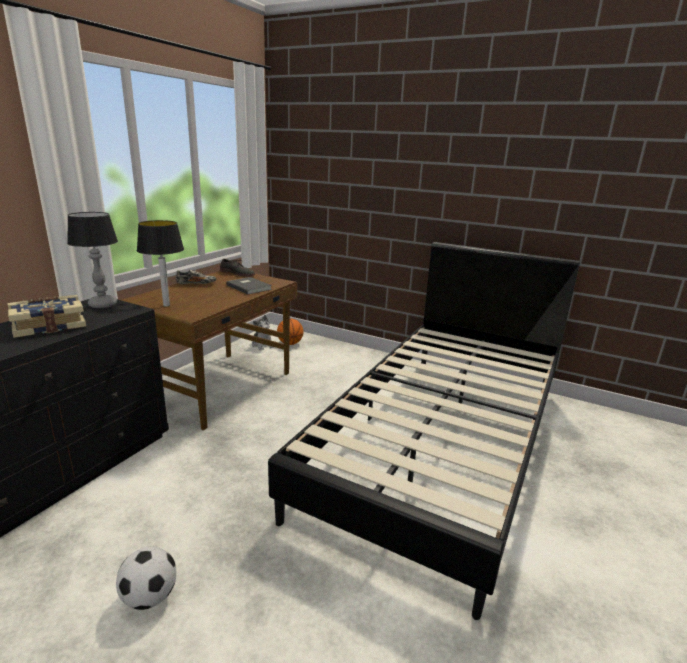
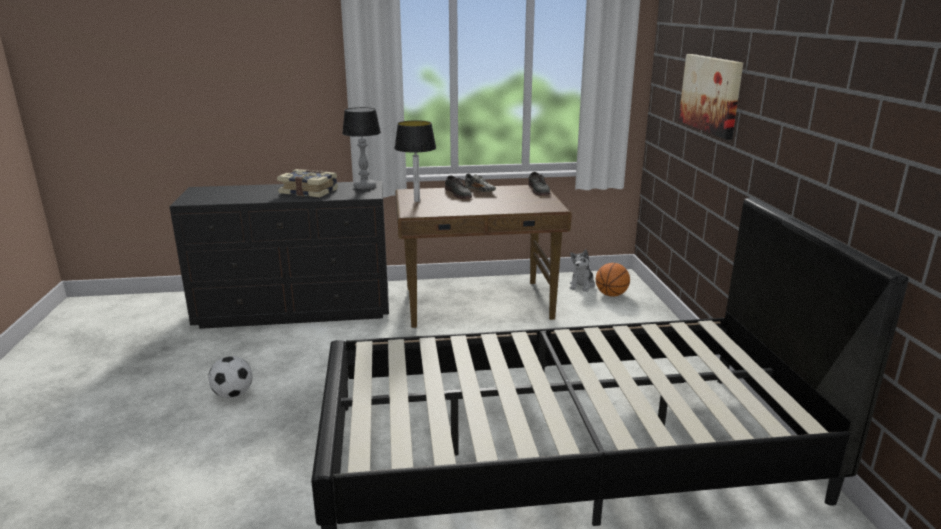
camera: 55 degrees right, 0 degrees up
grey book [226,277,272,294] -> none
none -> grey shoe [445,175,472,199]
none -> picture [679,54,743,140]

